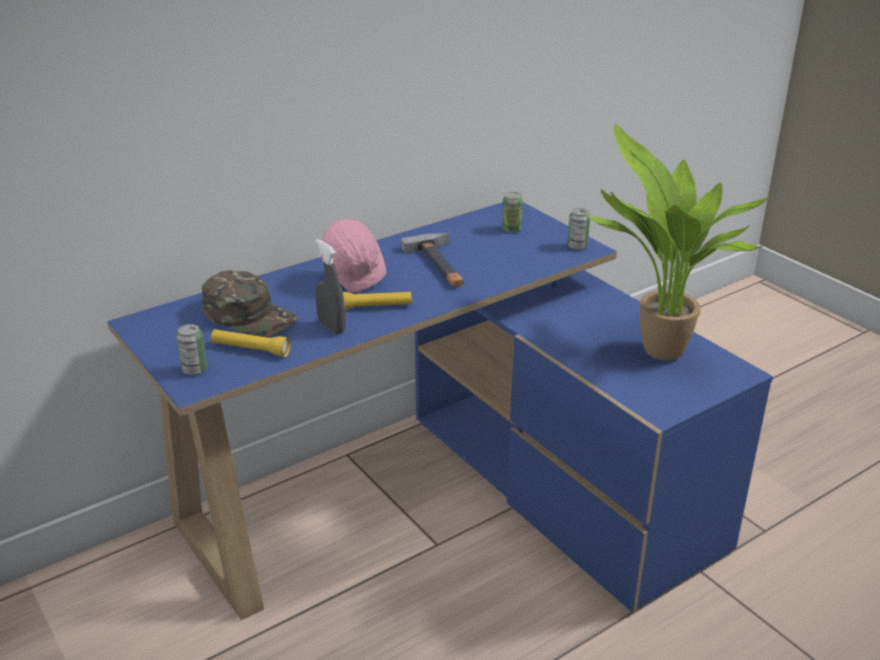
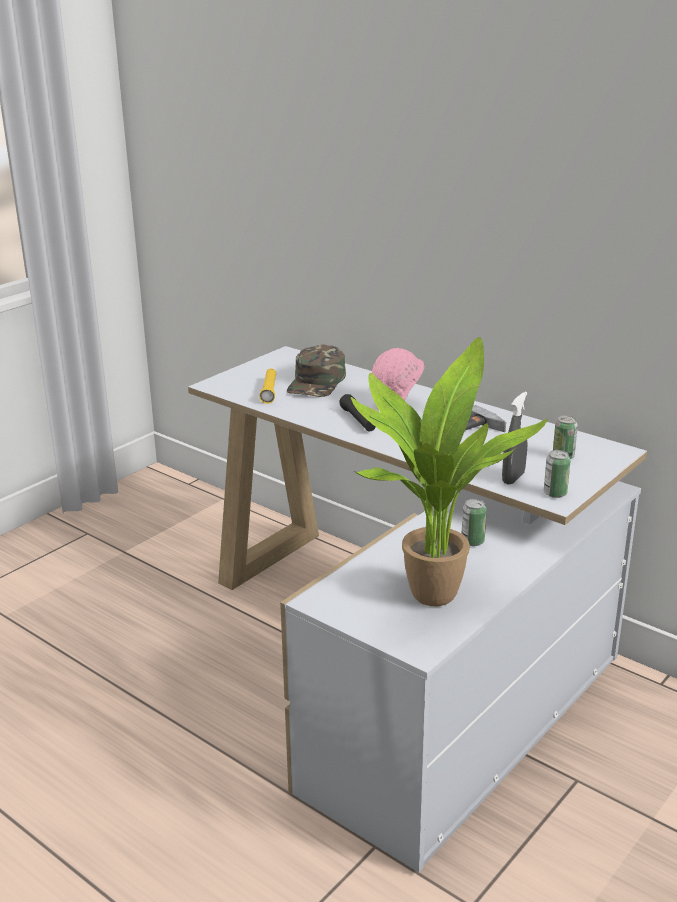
camera: 75 degrees right, 5 degrees down
blue desk [107,202,773,620] -> white desk [188,346,647,872]
can [176,324,207,375] -> can moved to [462,499,487,546]
grey spray bottle [315,239,345,334] -> grey spray bottle moved to [502,392,528,485]
yellow flashlight [343,292,412,310] -> black flashlight [339,394,375,431]

